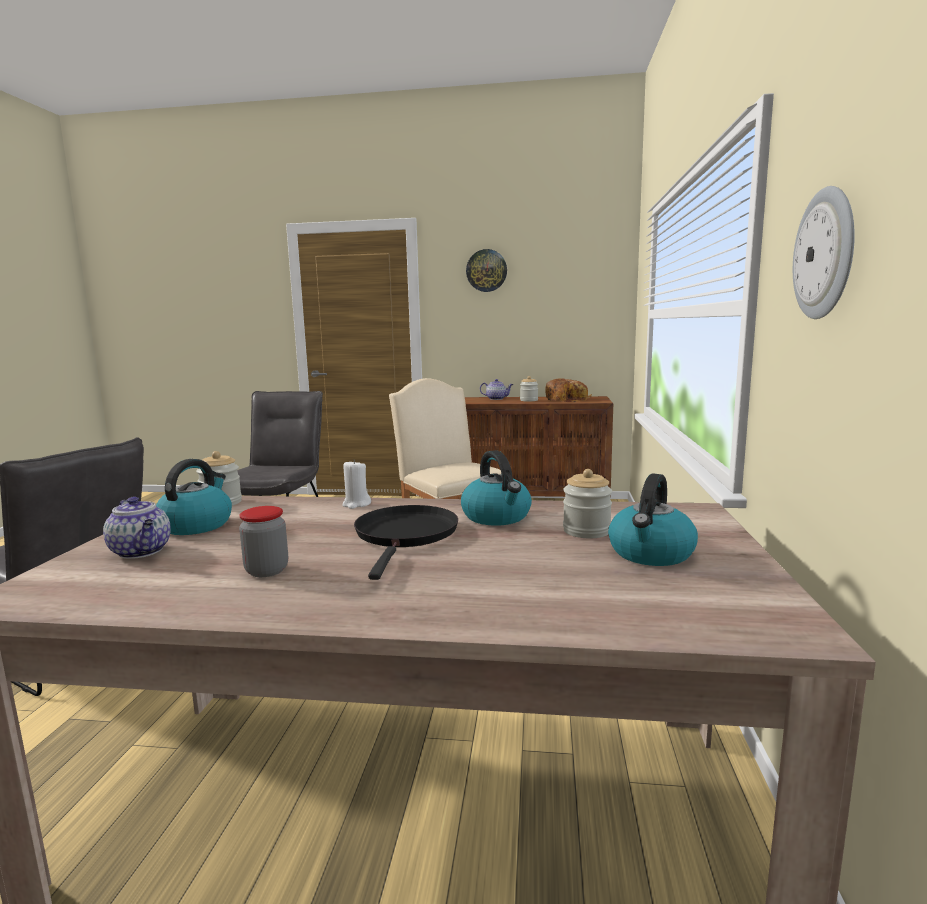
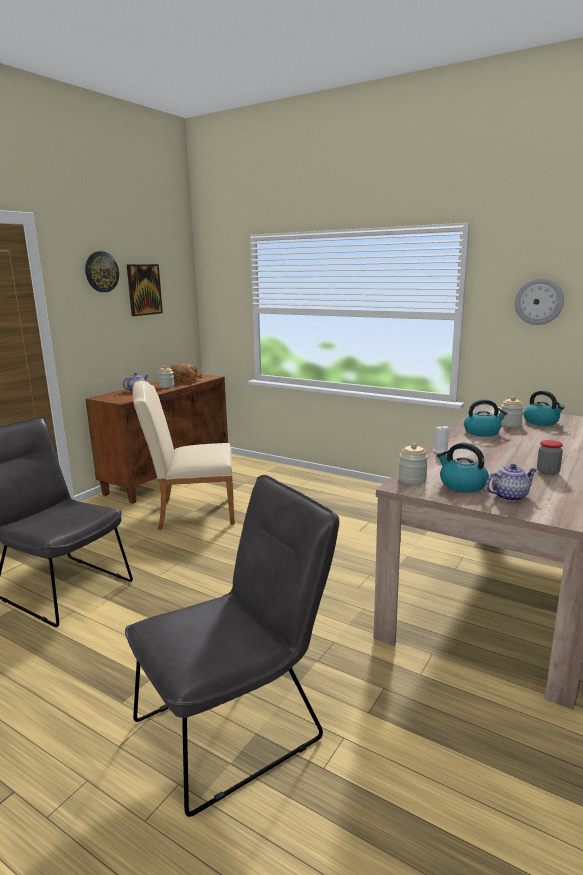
camera: 65 degrees left, 5 degrees up
black frying pan [354,505,458,580] -> none
none -> picture [127,264,163,316]

